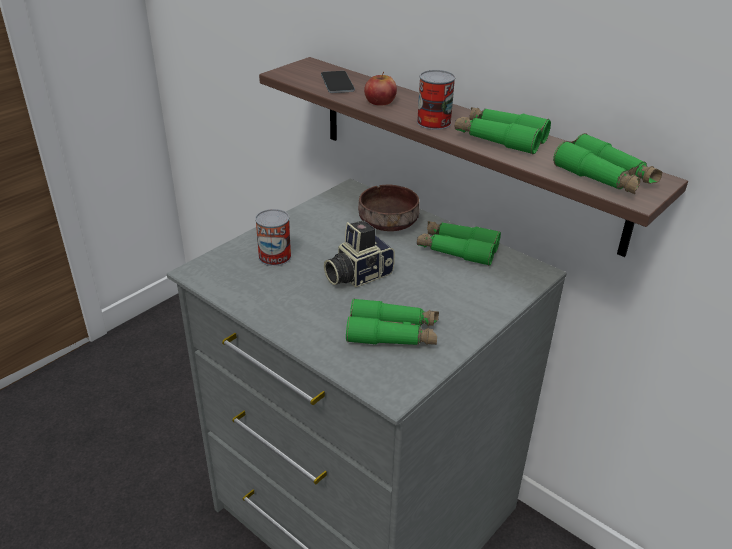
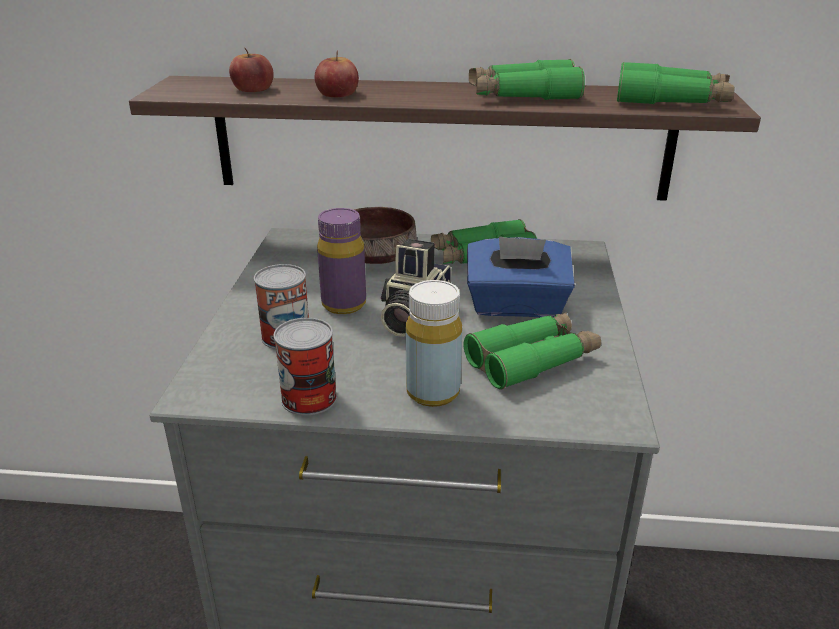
camera: 35 degrees left, 5 degrees down
phone [321,71,355,93] -> apple [229,48,274,92]
can [417,70,455,130] -> can moved to [274,318,337,415]
none -> purple bottle [317,208,366,314]
none -> yellow bottle [406,280,462,407]
none -> blue tissue box [467,236,575,317]

